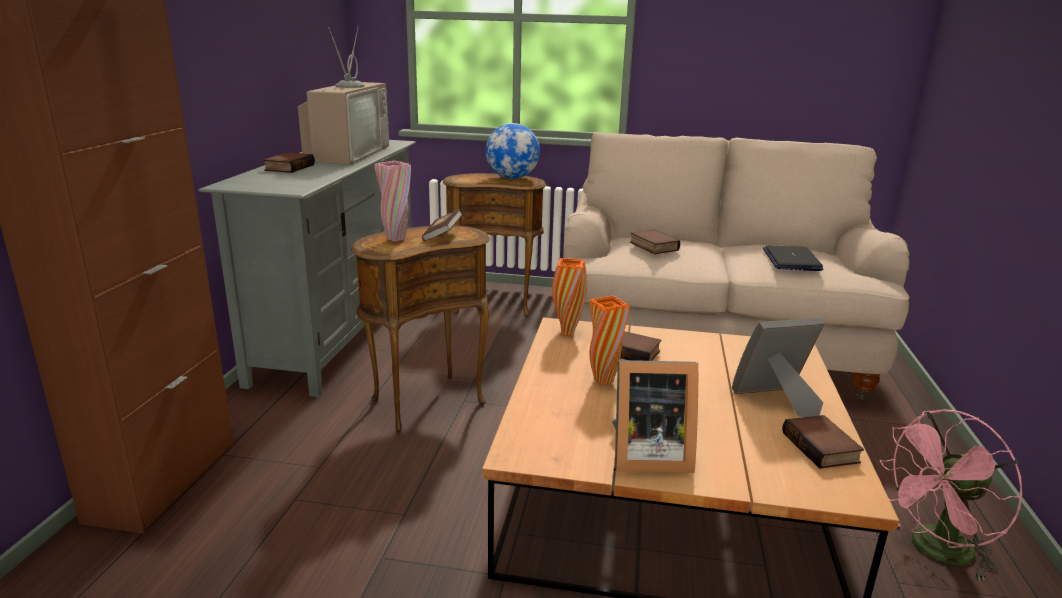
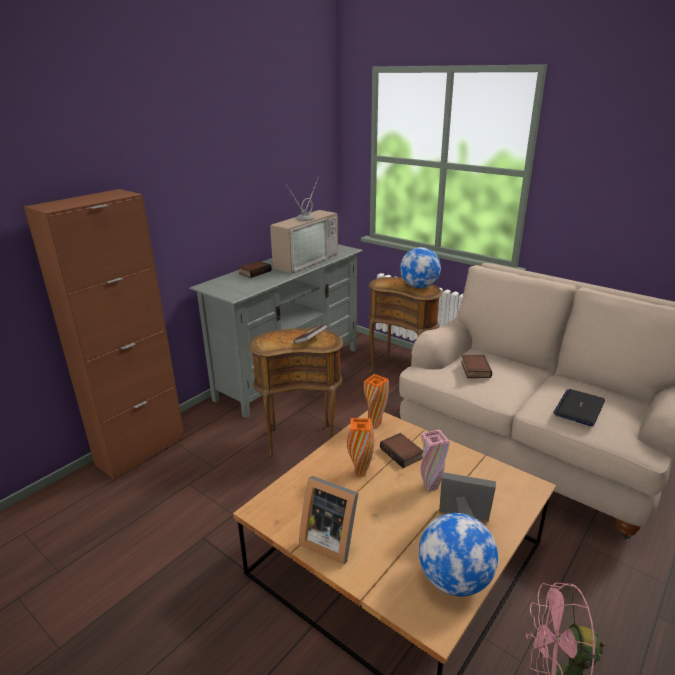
camera: 30 degrees right, 5 degrees up
pink vase [374,161,411,242] -> pink vase moved to [420,430,450,491]
book [782,415,864,469] -> globe [419,513,498,596]

